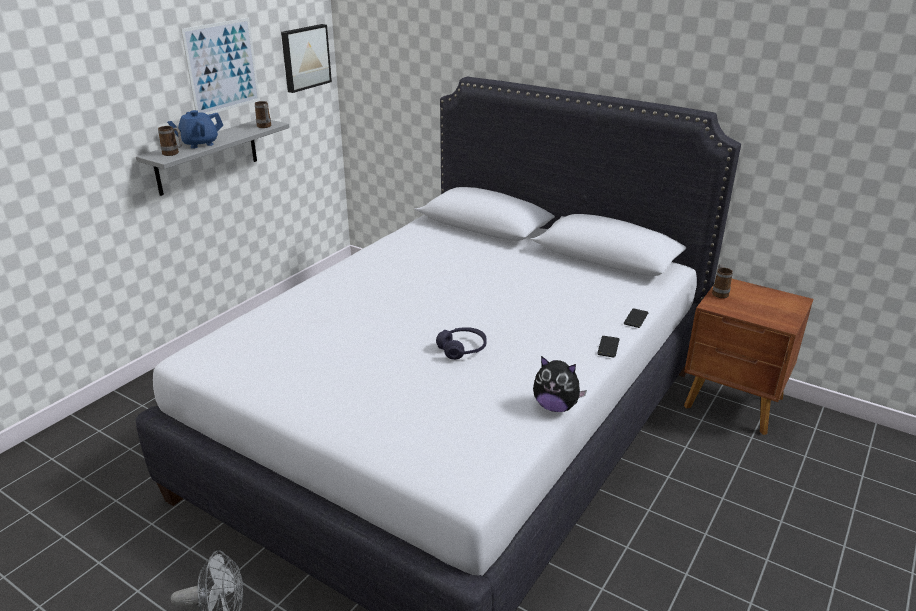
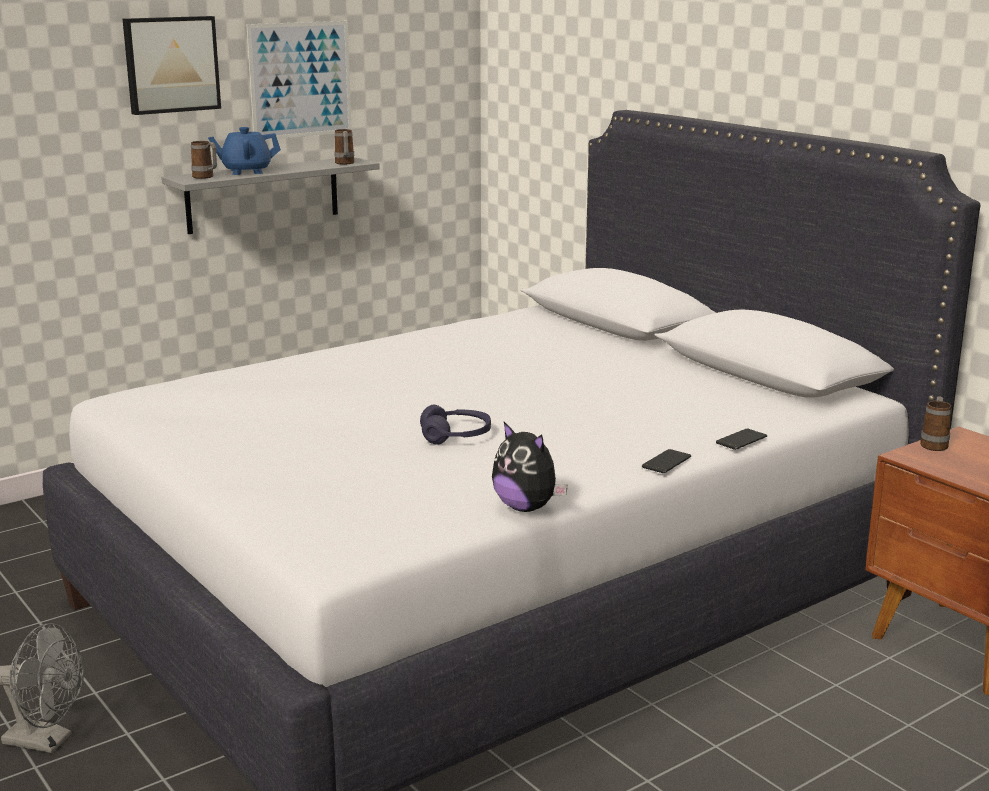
camera: 20 degrees right, 10 degrees down
picture [281,24,332,93] -> picture moved to [123,16,221,115]

